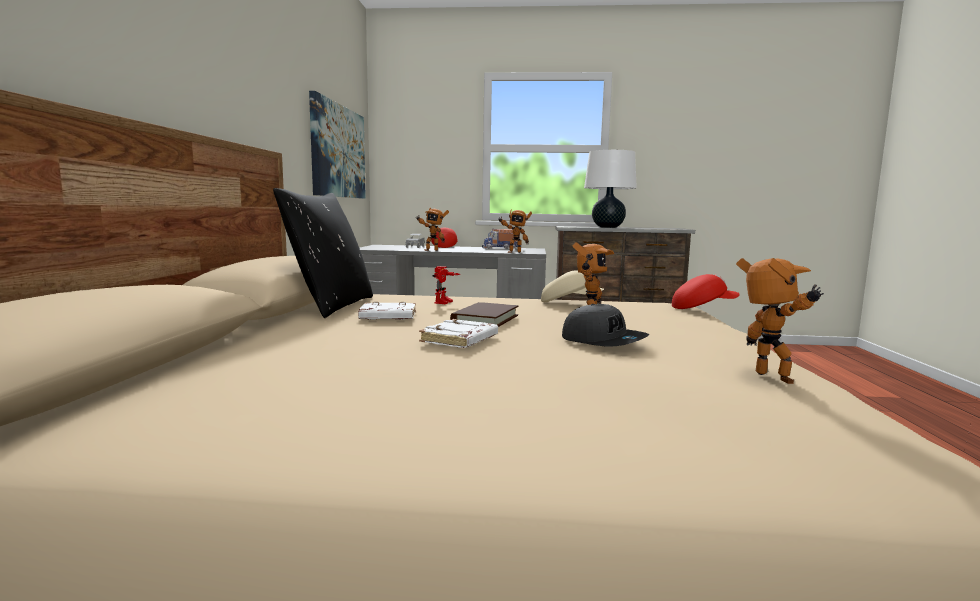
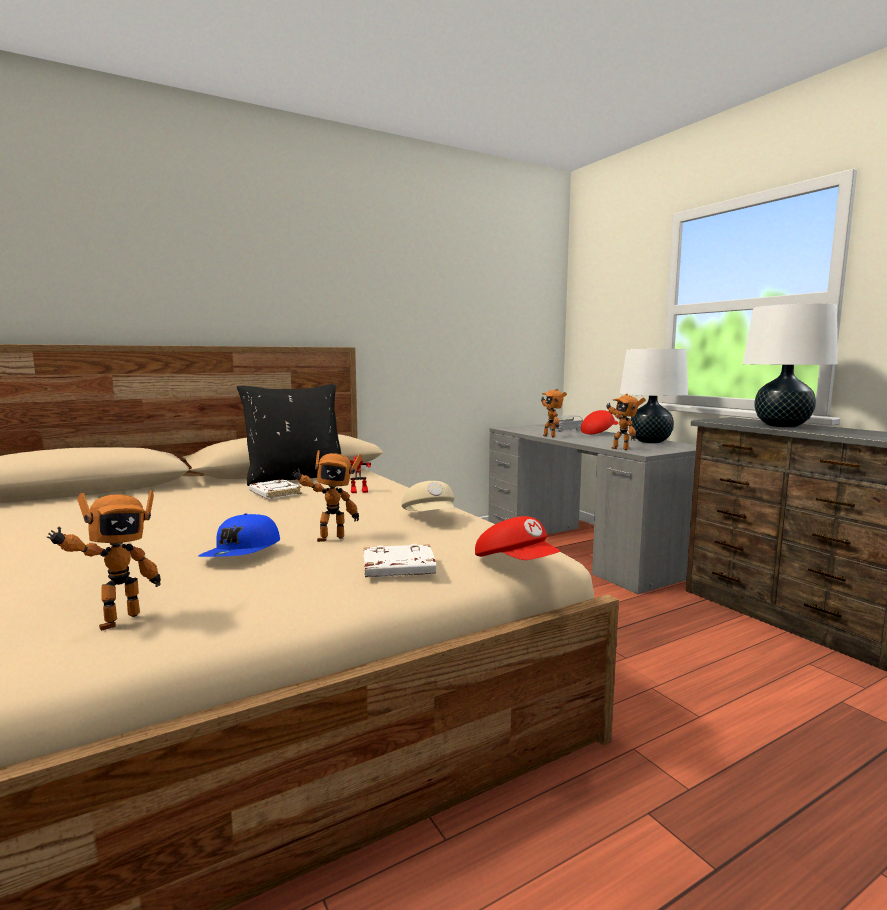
camera: 55 degrees right, 0 degrees up
picture [309,91,366,199] -> none
white book [419,319,498,348] -> white book moved to [364,544,436,577]
brown book [450,302,518,327] -> none
toy truck [482,229,522,249] -> white table lamp [620,349,688,443]
grey cap [562,304,649,347] -> blue cap [198,513,280,557]

